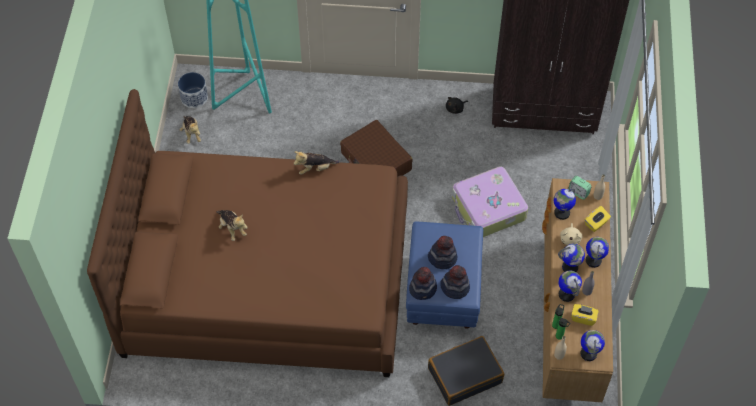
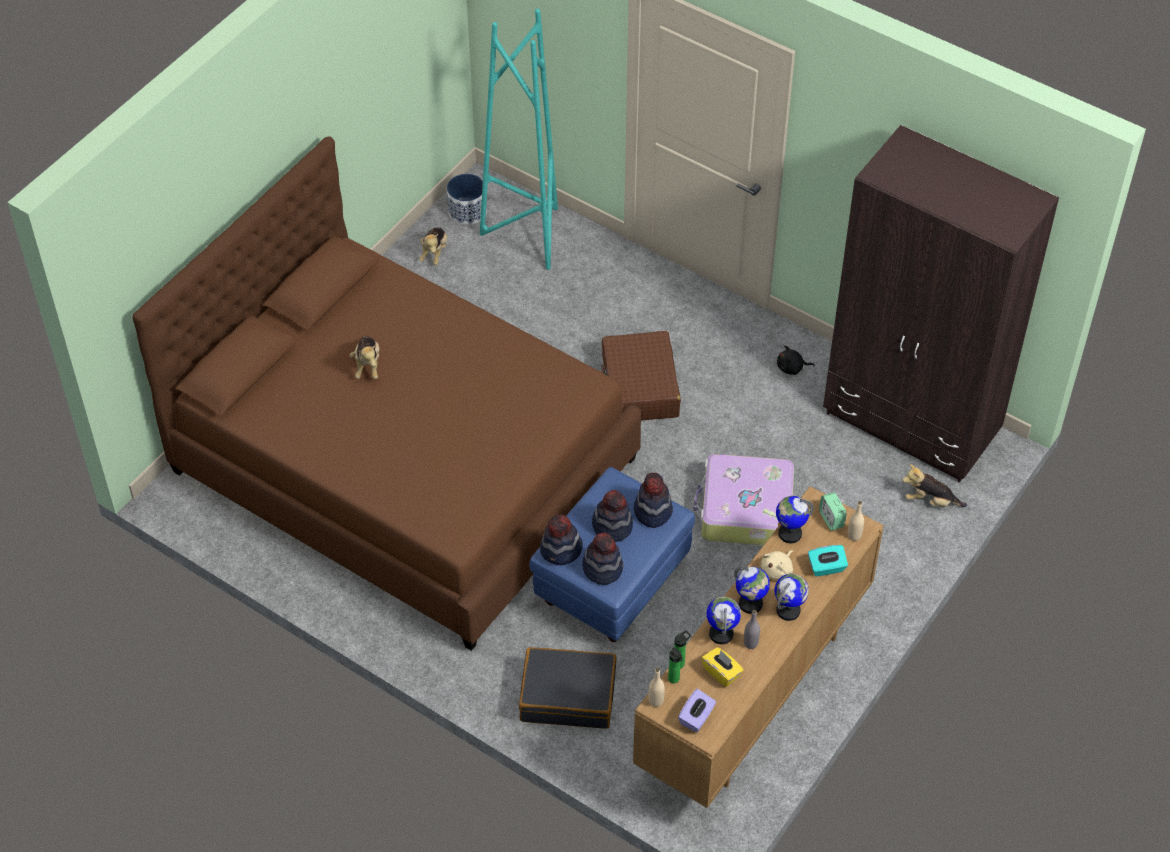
camera: 30 degrees right, 5 degrees down
plush toy [294,151,340,175] -> plush toy moved to [902,464,967,507]
globe [580,330,605,361] -> purple tissue box [678,689,716,732]
yellow tissue box [585,206,611,232] -> turquoise tissue box [808,545,848,577]
none -> hat [634,473,673,528]

